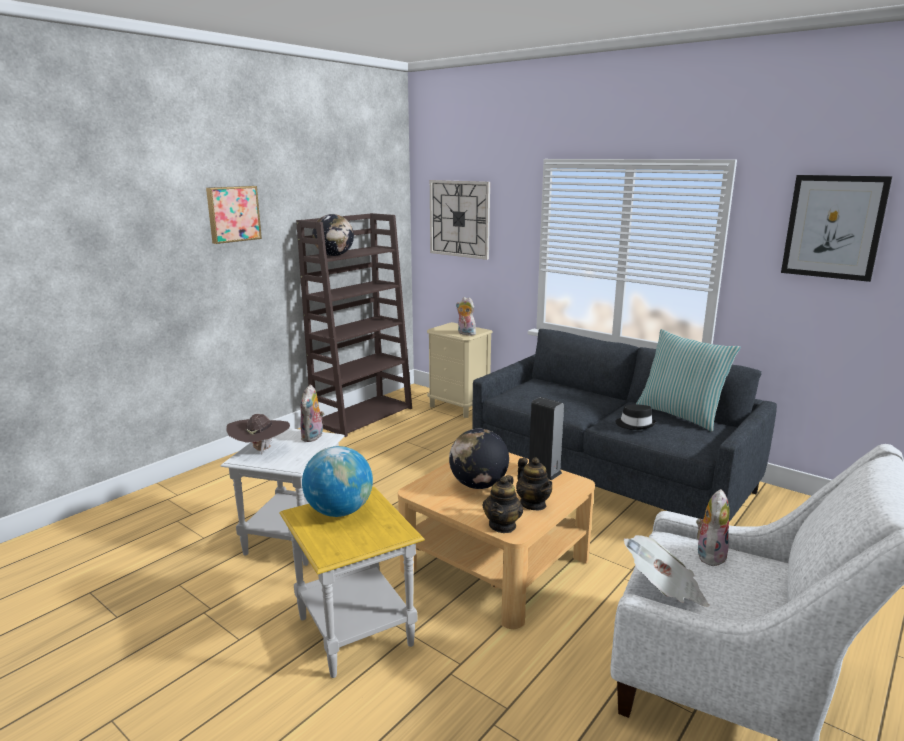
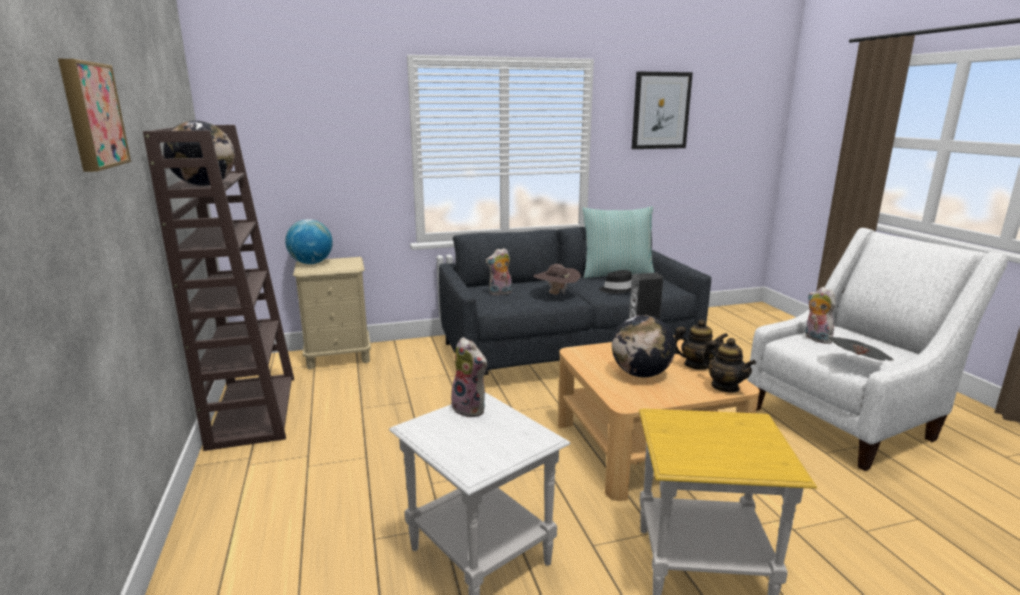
camera: 55 degrees left, 0 degrees up
brown hat [226,414,290,454] -> brown hat moved to [533,264,581,295]
globe [302,446,373,517] -> globe moved to [285,219,333,264]
wall clock [430,180,490,260] -> none
plush toy [456,297,476,335] -> plush toy moved to [485,248,512,296]

